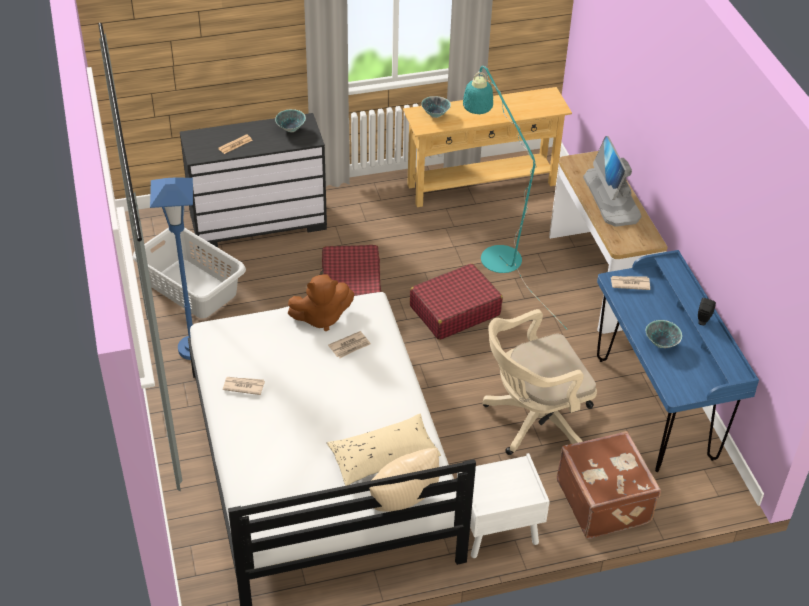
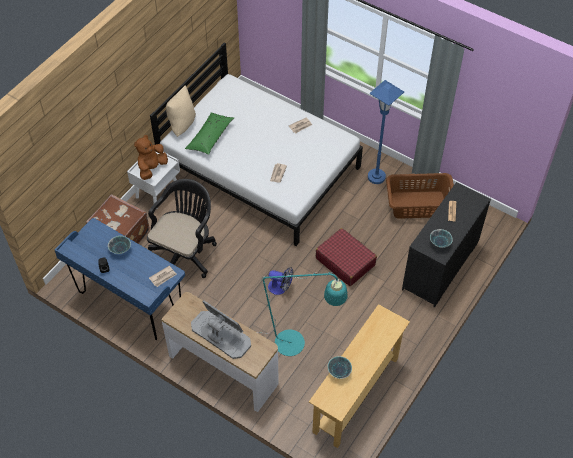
camera: 140 degrees right, 10 degrees up
grey laundry basket [133,228,246,318] -> brown laundry basket [386,173,454,219]
brown plush toy [288,274,354,331] -> brown plush toy moved to [134,135,168,180]
beige pillow [327,413,441,486] -> green pillow [185,113,234,155]
red suitcase [410,263,503,340] -> fan [268,267,293,295]
bowl [421,96,451,118] -> bowl moved to [328,356,352,379]
beige office chair [482,309,597,455] -> black office chair [147,179,217,278]

